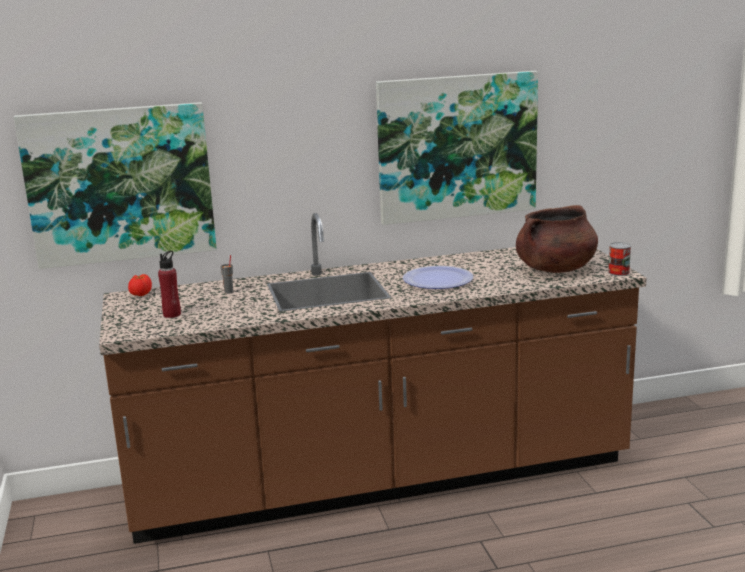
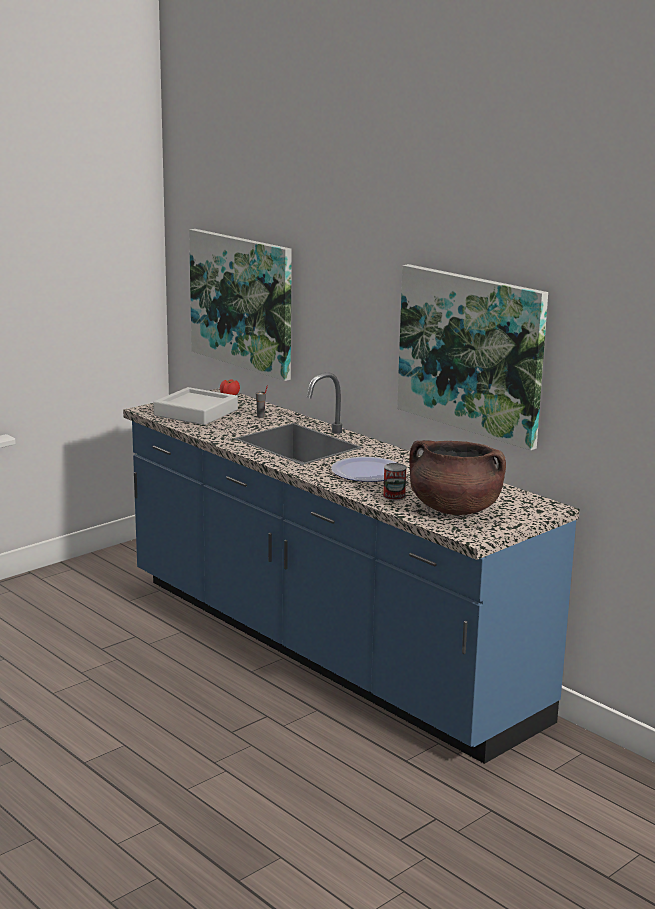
camera: 60 degrees right, 0 degrees up
brown counter [99,213,647,544] -> blue counter [123,372,579,764]
red bottle [158,251,181,318] -> grey tray [153,387,238,425]
can [608,242,631,276] -> can moved to [383,463,407,500]

